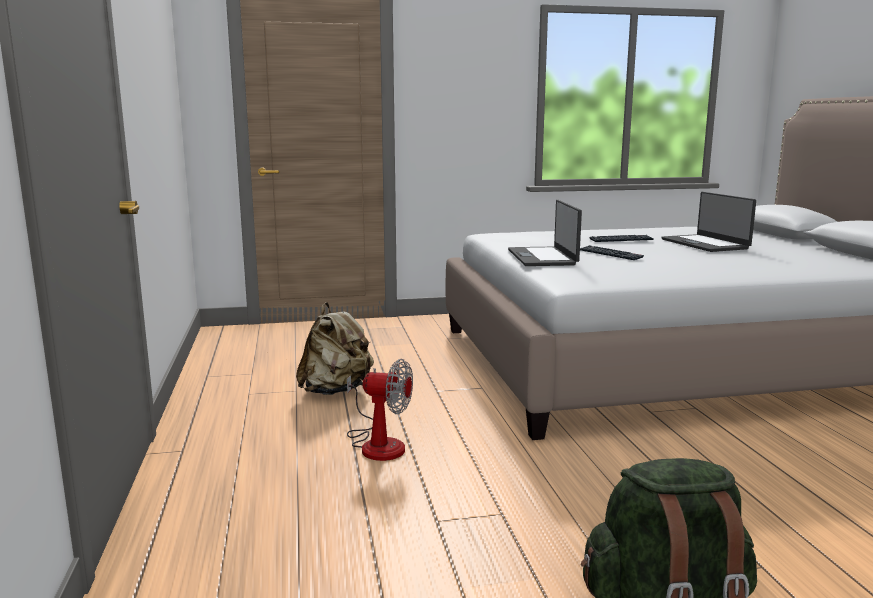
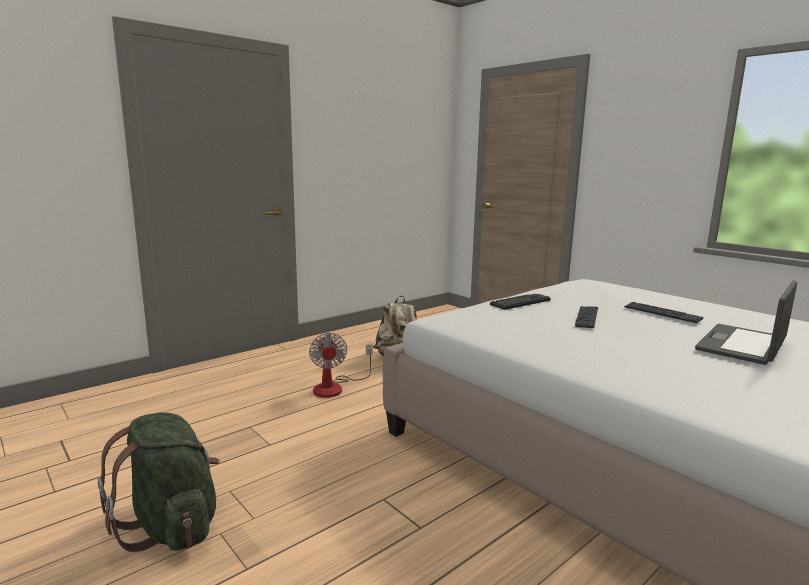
camera: 60 degrees right, 0 degrees up
laptop [508,200,582,266] -> keyboard [490,294,551,310]

